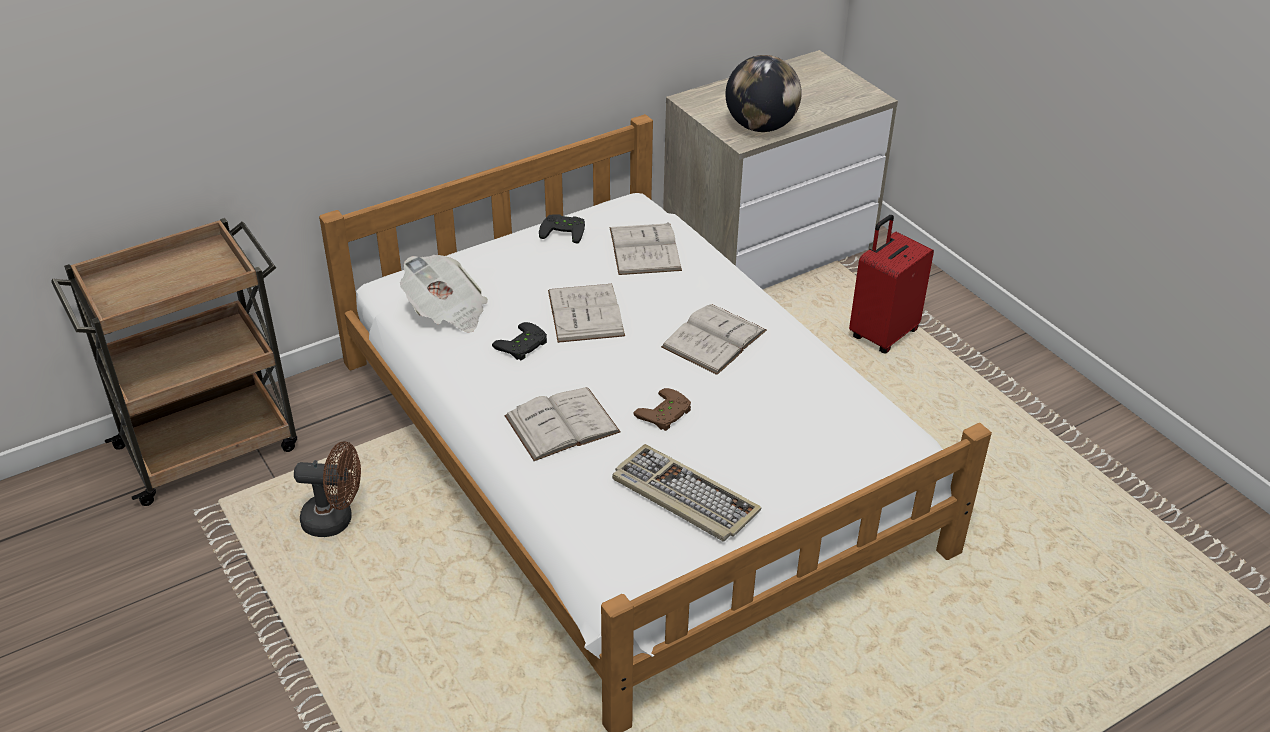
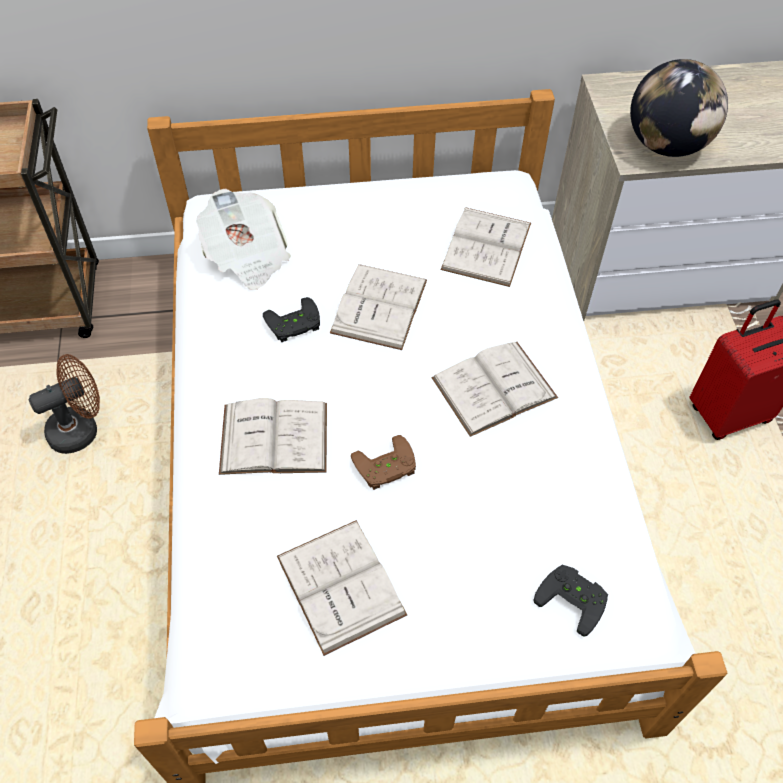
camera: 25 degrees right, 15 degrees up
brown fan [294,441,361,537] -> brown fan turned 60 degrees counterclockwise [29,354,100,454]
black game controller [539,214,585,244] -> black game controller moved to [534,565,608,637]
keyboard [612,444,761,542] -> white book [277,520,407,656]

